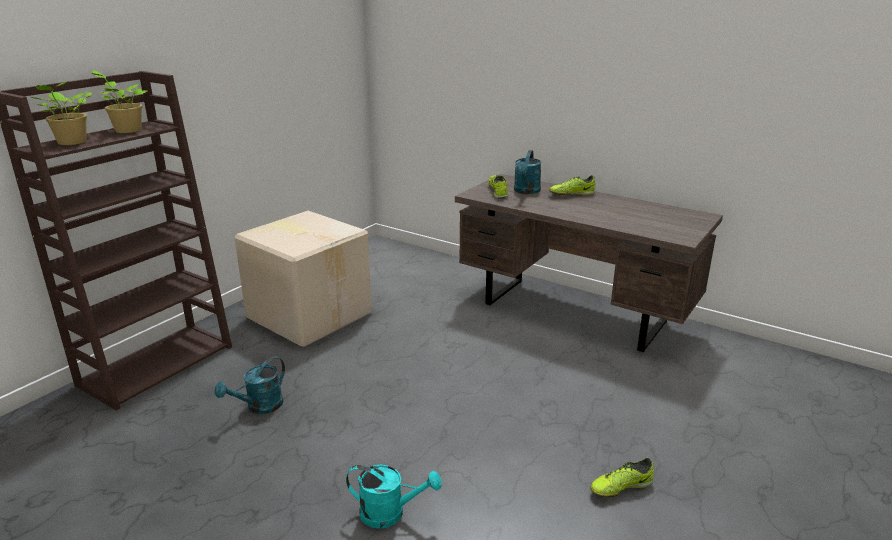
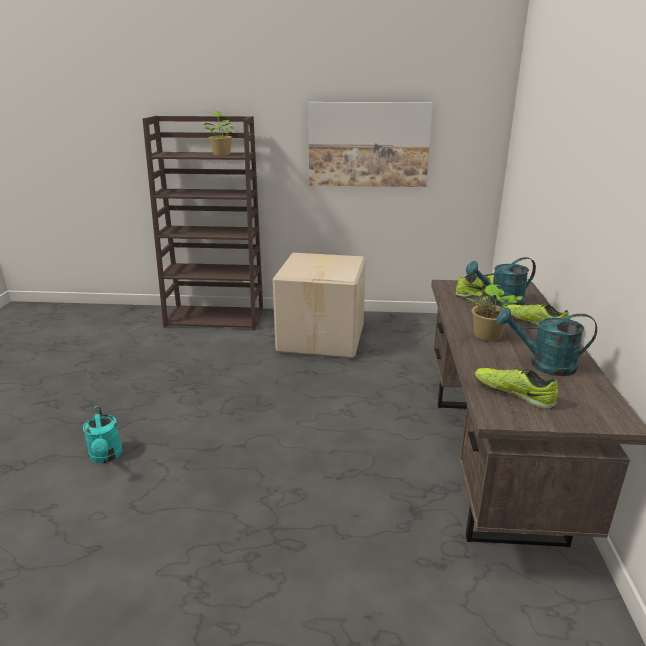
camera: 60 degrees right, 0 degrees up
potted plant [30,81,92,145] -> potted plant moved to [462,283,522,341]
turquoise watering can [215,356,285,414] -> turquoise watering can moved to [496,308,597,376]
shoe [590,458,654,498] -> shoe moved to [474,368,558,409]
none -> picture [308,102,433,187]

